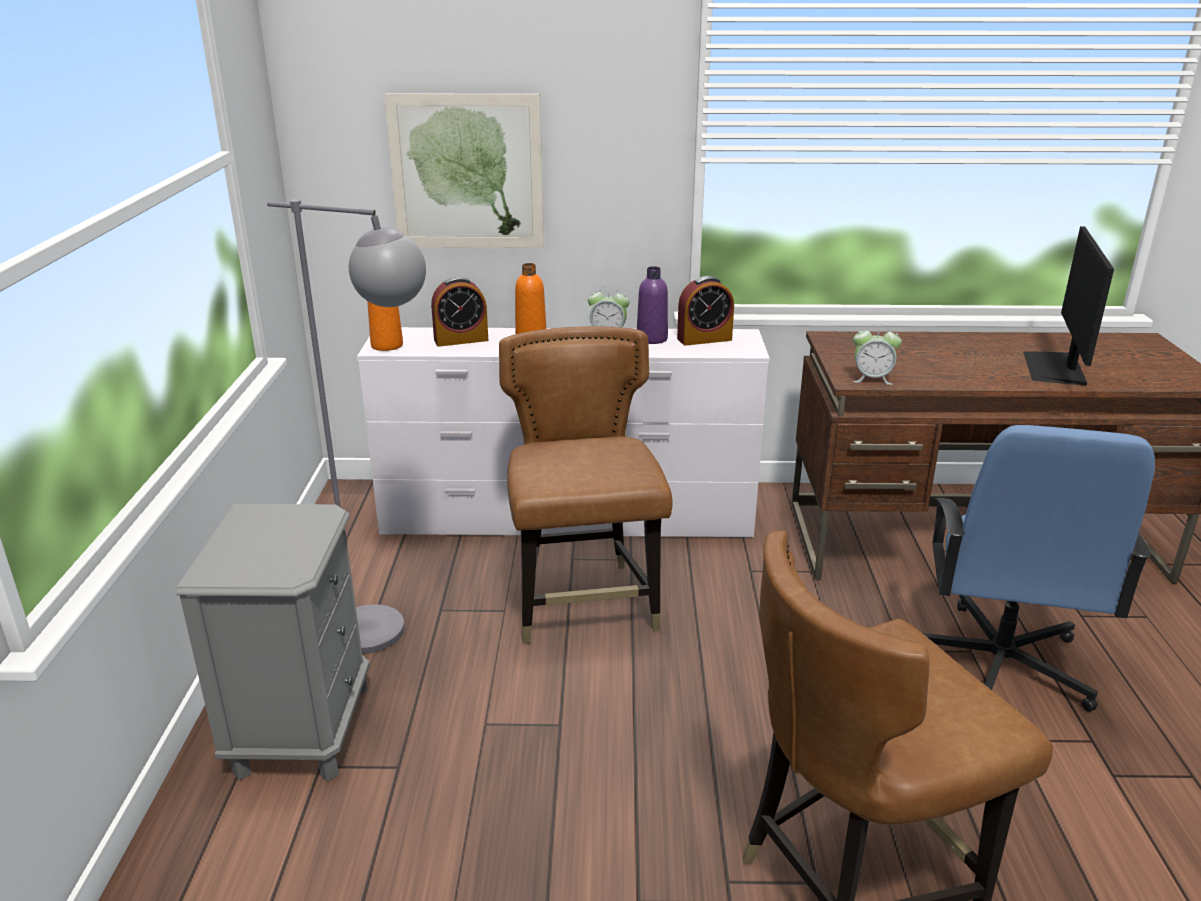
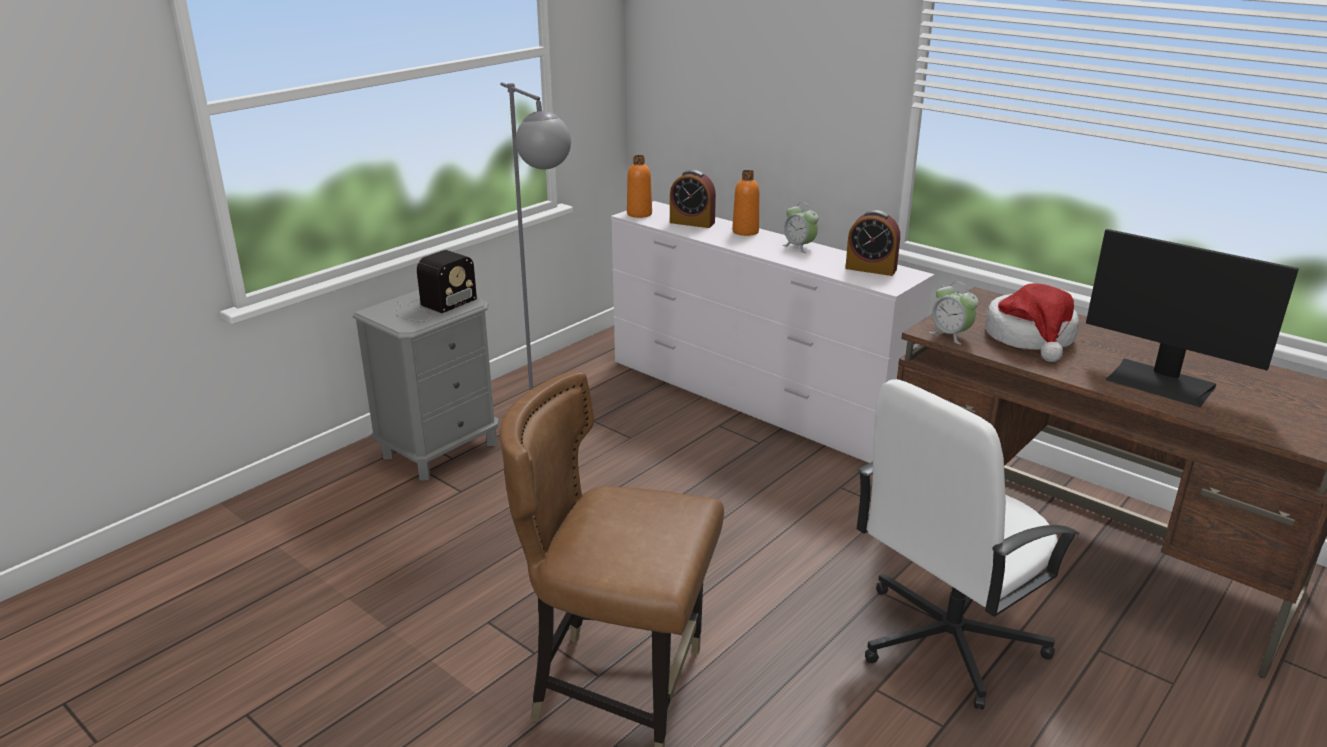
camera: 40 degrees right, 0 degrees up
picture [384,93,544,248] -> none
brown chair [499,326,673,644] -> none
purple bottle [637,266,668,344] -> none
blue office chair [923,425,1155,712] -> white office chair [857,379,1080,710]
monitor [1023,226,1114,386] -> monitor turned 105 degrees counterclockwise [1086,229,1299,407]
none -> radio [394,250,477,321]
none -> hat [985,283,1079,362]

